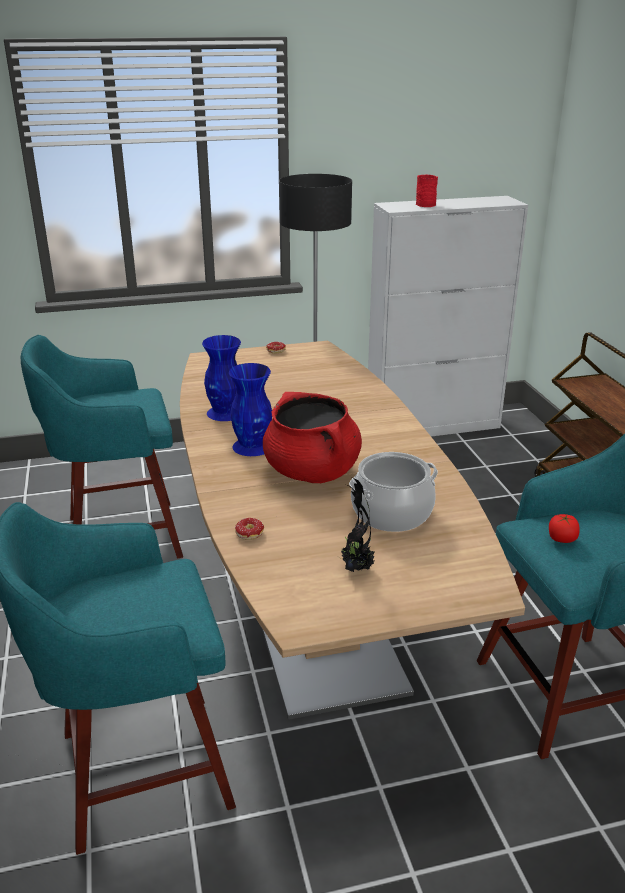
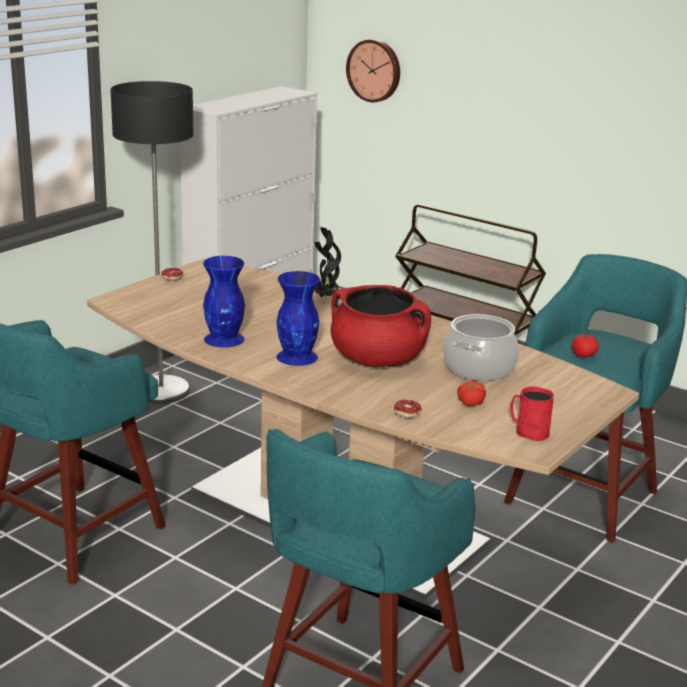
camera: 40 degrees left, 5 degrees down
potted plant [339,477,374,572] -> potted plant moved to [314,227,341,298]
red mug [416,175,438,207] -> red mug moved to [510,386,554,441]
none -> wall clock [346,39,400,102]
none -> tomato [457,381,486,406]

